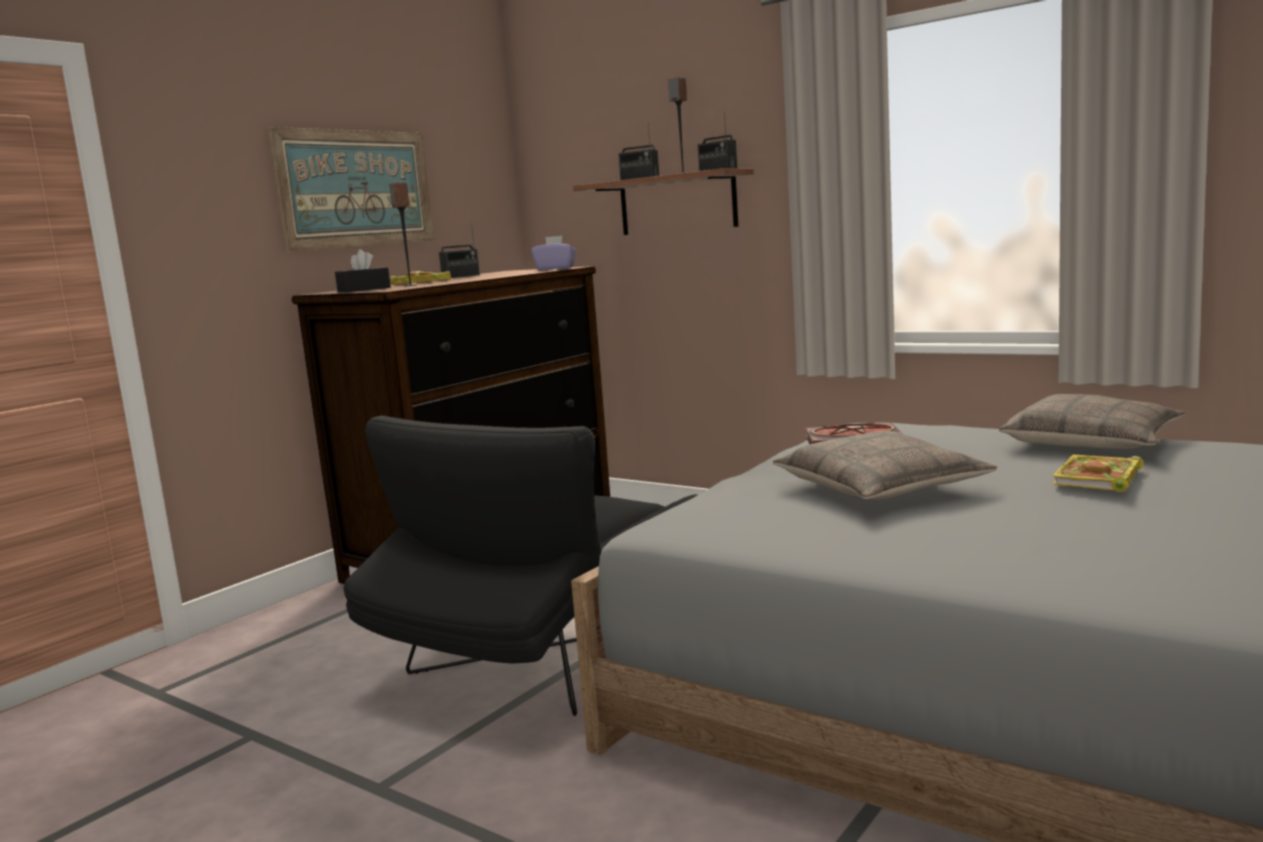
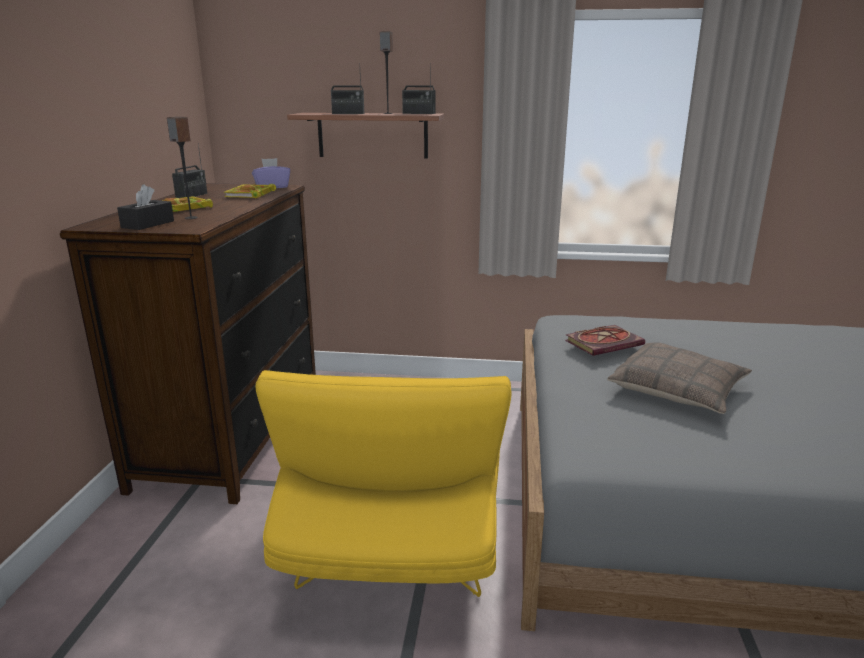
camera: 30 degrees left, 10 degrees up
picture [268,127,435,251] -> none
black armchair [343,415,698,716] -> yellow armchair [256,370,511,597]
pillow [999,394,1185,449] -> none
book [1053,455,1144,492] -> book moved to [224,184,276,198]

